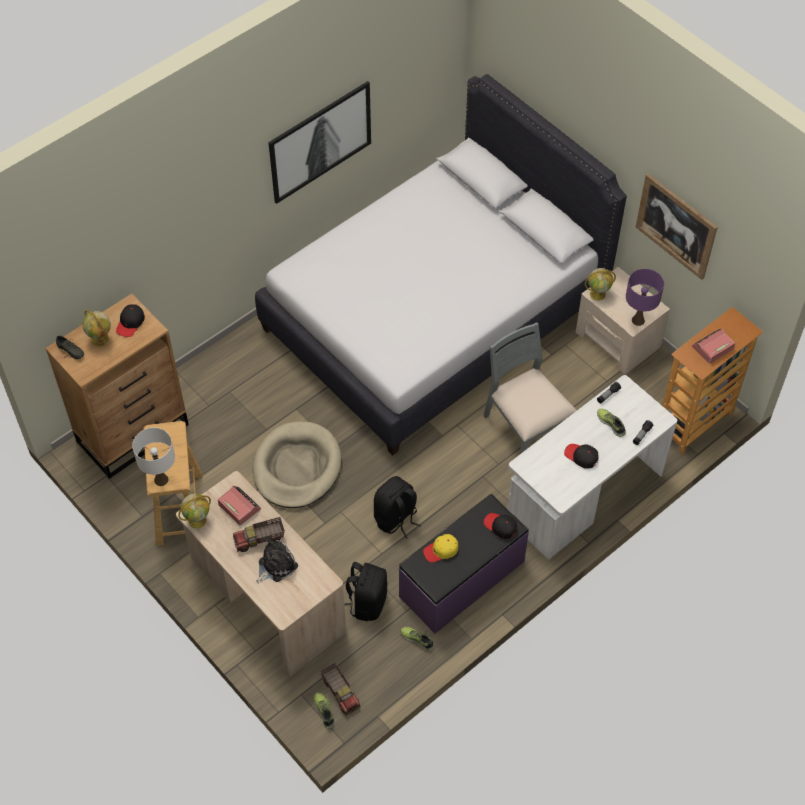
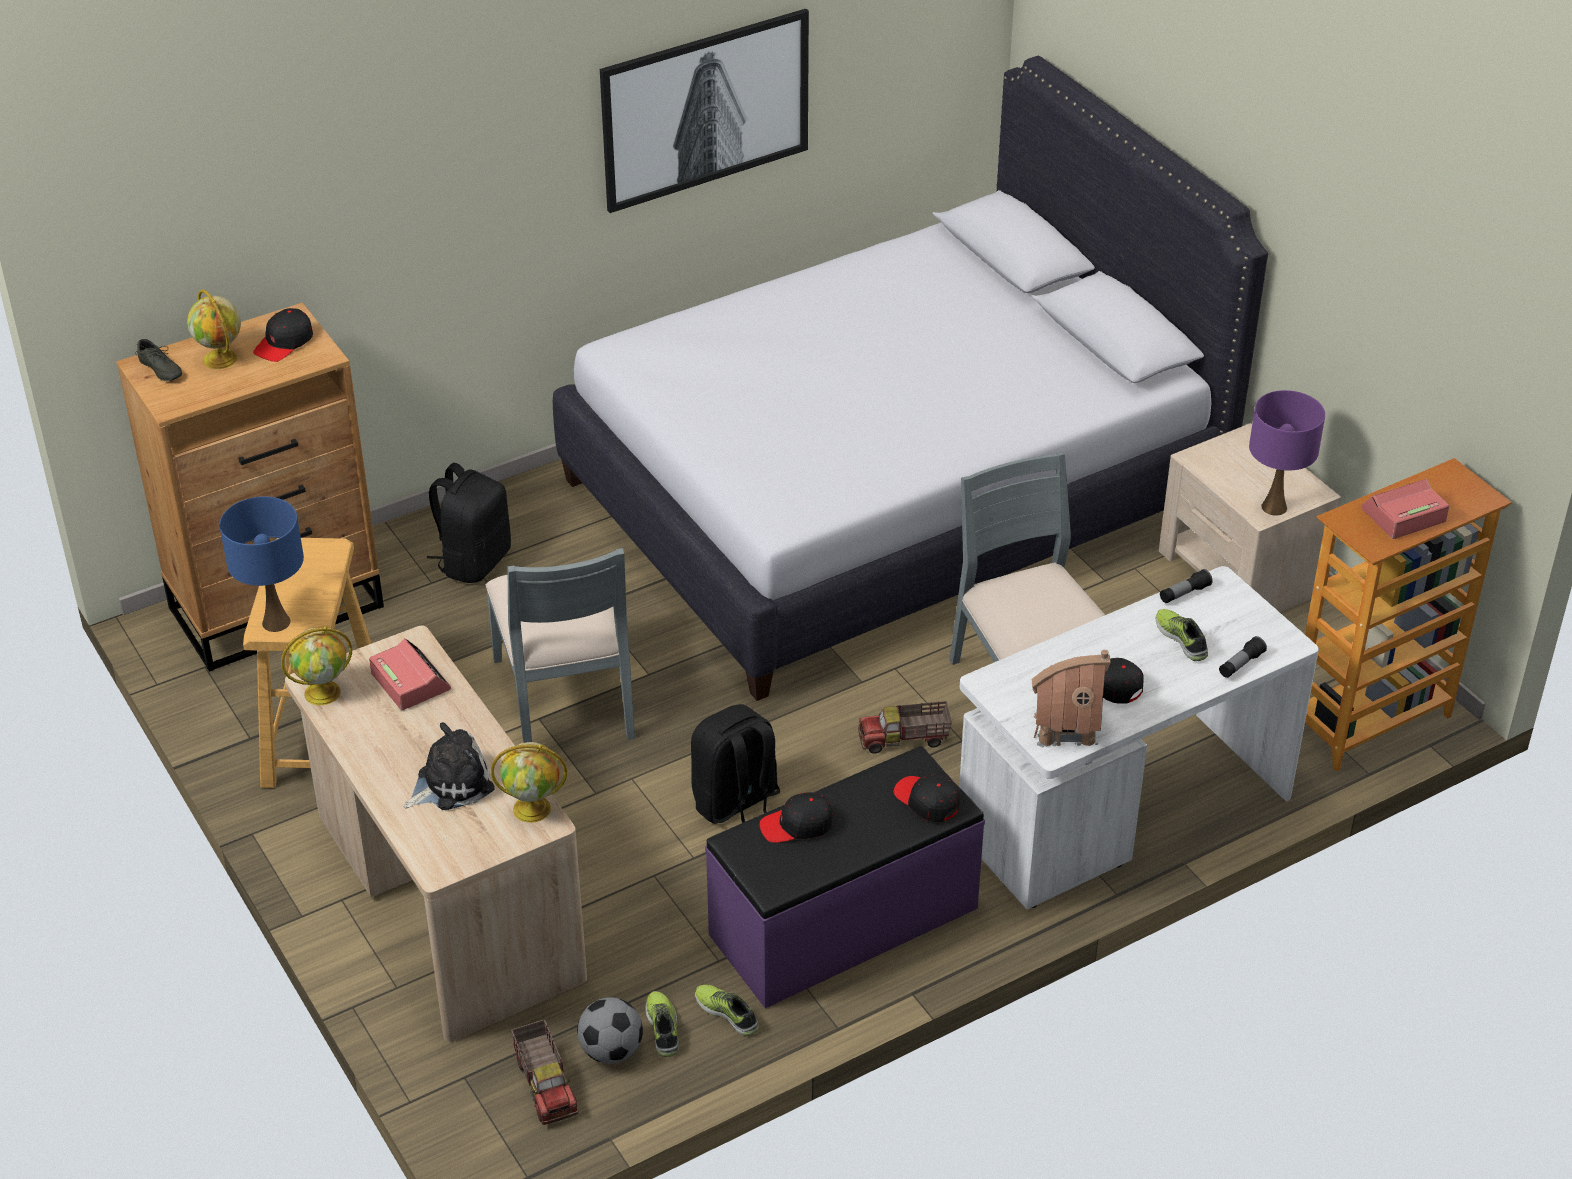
camera: 10 degrees right, 15 degrees down
white table lamp [132,428,175,486] -> blue table lamp [219,496,304,632]
toy truck [233,517,285,552] -> toy truck moved to [858,701,952,754]
beige dog bed [253,421,341,508] -> grey chair [486,548,635,743]
shoe [314,693,335,729] -> shoe moved to [645,991,679,1057]
black backpack [344,562,388,621] -> black backpack moved to [427,463,511,583]
yellow cap [423,534,458,562] -> black cap [760,792,833,843]
globe [585,268,616,301] -> globe moved to [491,742,567,823]
picture [636,174,718,280] -> none
none -> football [577,997,643,1064]
none -> toy house [1032,650,1111,752]

